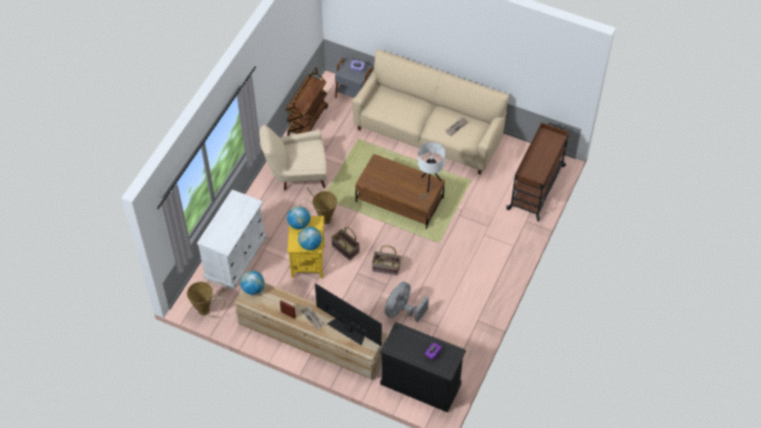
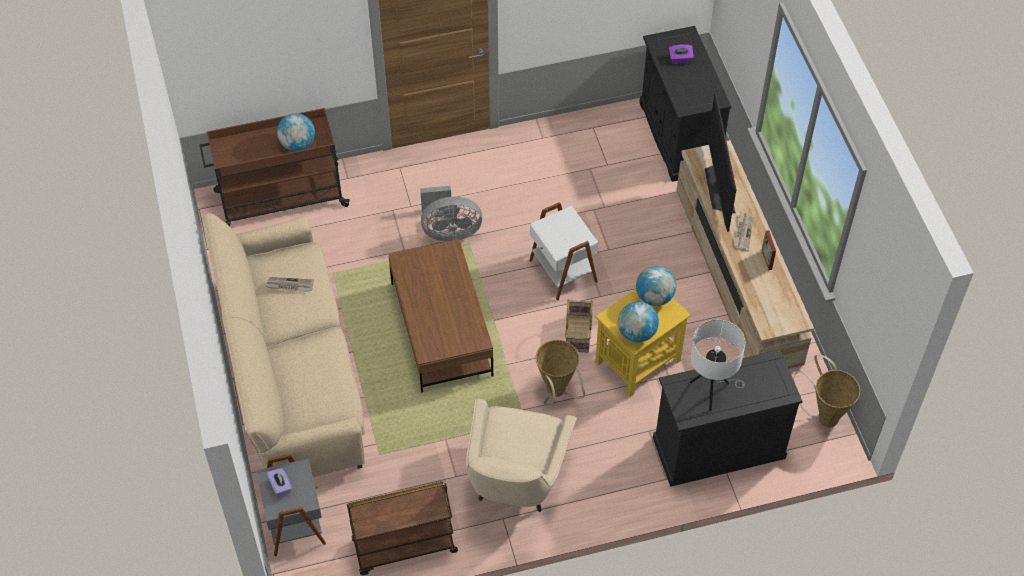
camera: 130 degrees left, 0 degrees up
white cabinet [197,189,266,290] -> black cabinet [653,350,802,487]
globe [240,271,264,295] -> globe moved to [277,113,315,151]
beige armchair [259,125,327,190] -> beige armchair turned 60 degrees clockwise [466,399,577,512]
basket [372,245,401,275] -> white side table [529,202,598,301]
grey fan [385,282,429,322] -> grey fan moved to [420,186,482,241]
white table lamp [418,142,445,198] -> white table lamp moved to [690,319,745,411]

